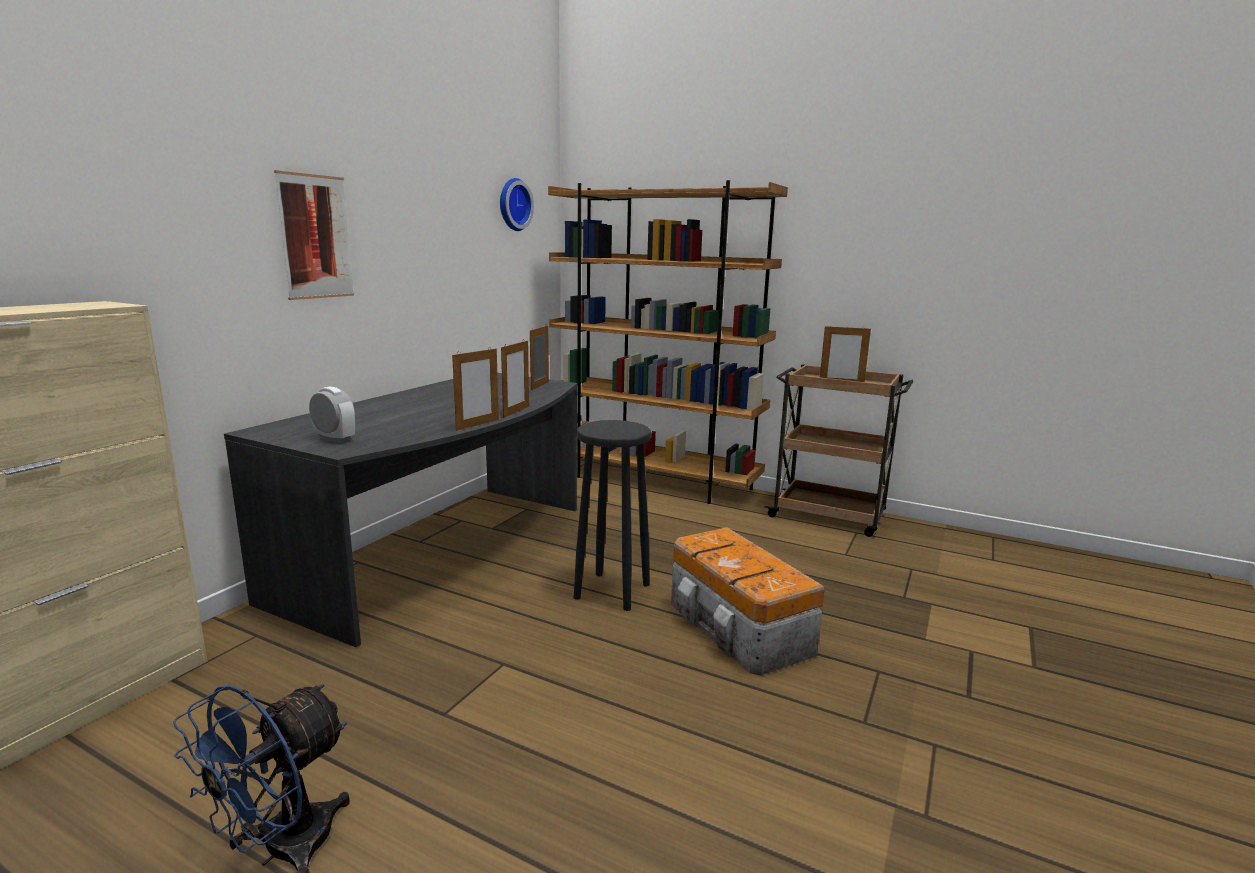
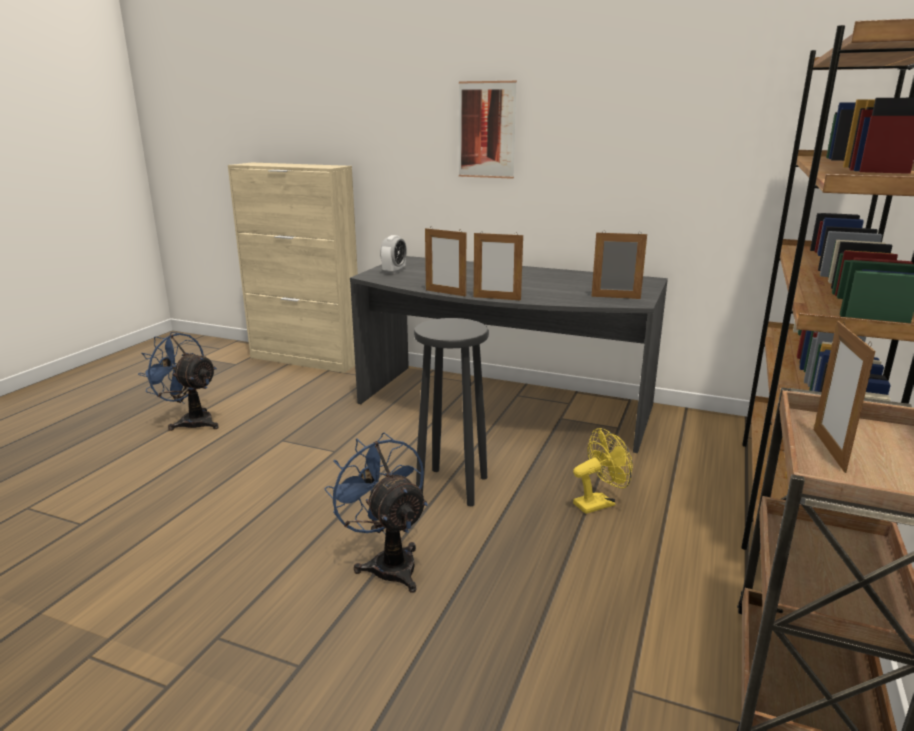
camera: 85 degrees right, 5 degrees up
wall clock [500,178,534,231] -> none
storage box [671,527,825,675] -> blue fan [324,433,428,593]
none -> yellow fan [573,428,633,514]

